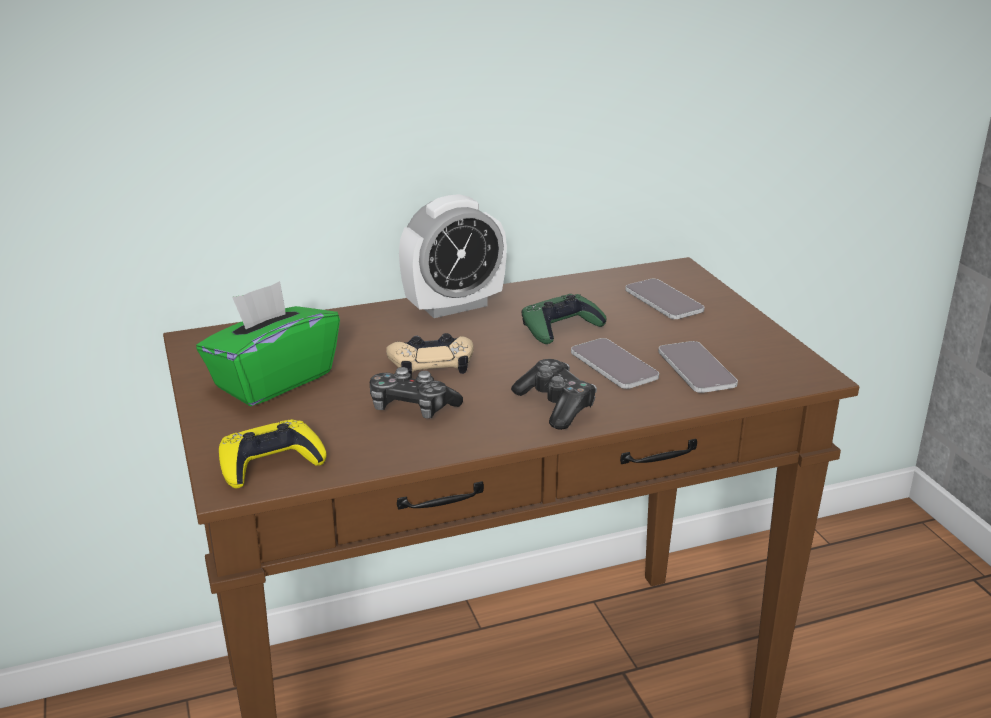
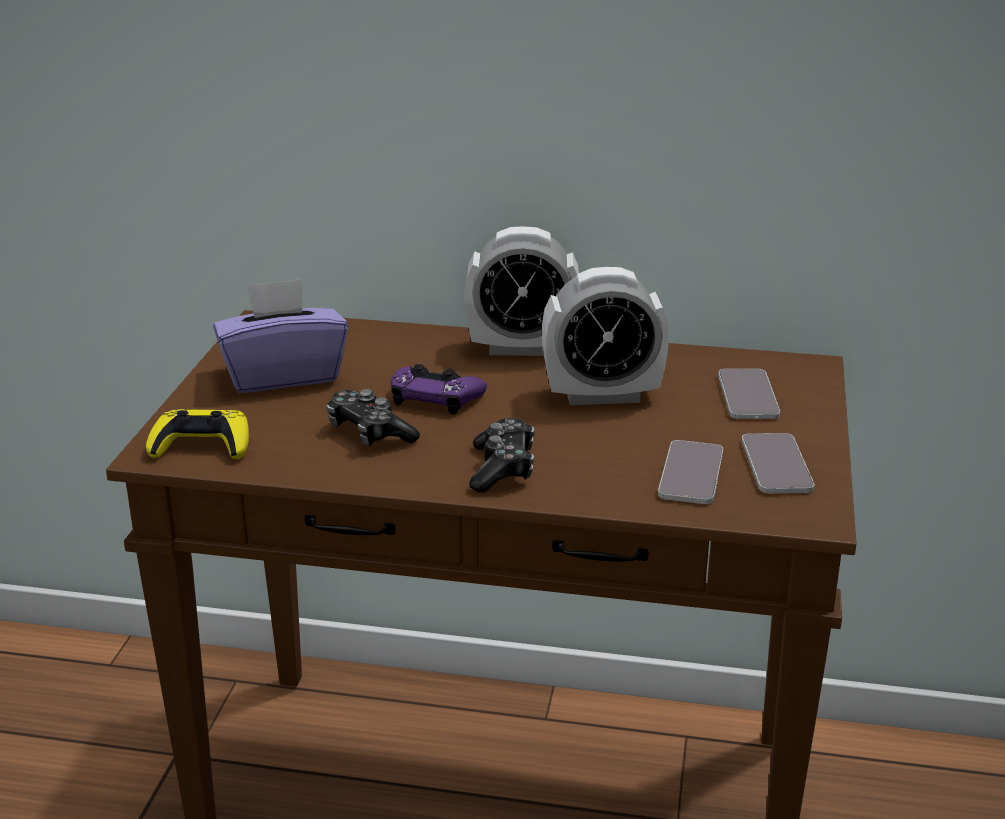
camera: 30 degrees right, 0 degrees up
green tissue box [196,281,340,406] -> purple tissue box [214,279,348,393]
beige game controller [386,333,474,375] -> purple game controller [391,364,487,415]
green game controller [522,294,607,344] -> alarm clock [542,267,669,405]
phone [571,338,659,389] -> phone moved to [742,433,814,493]

